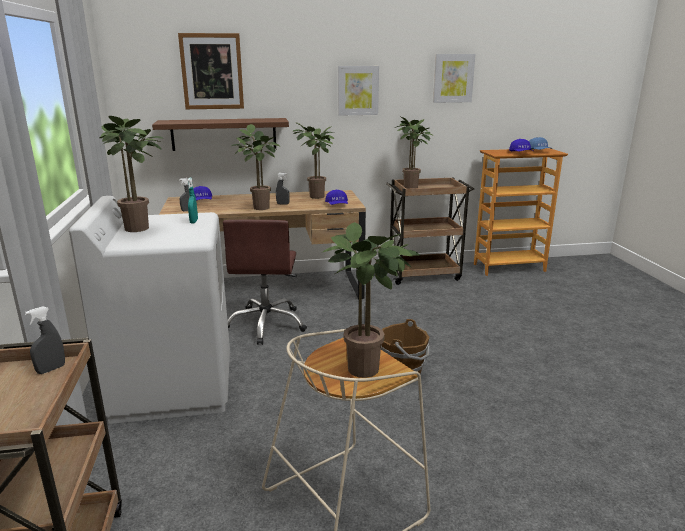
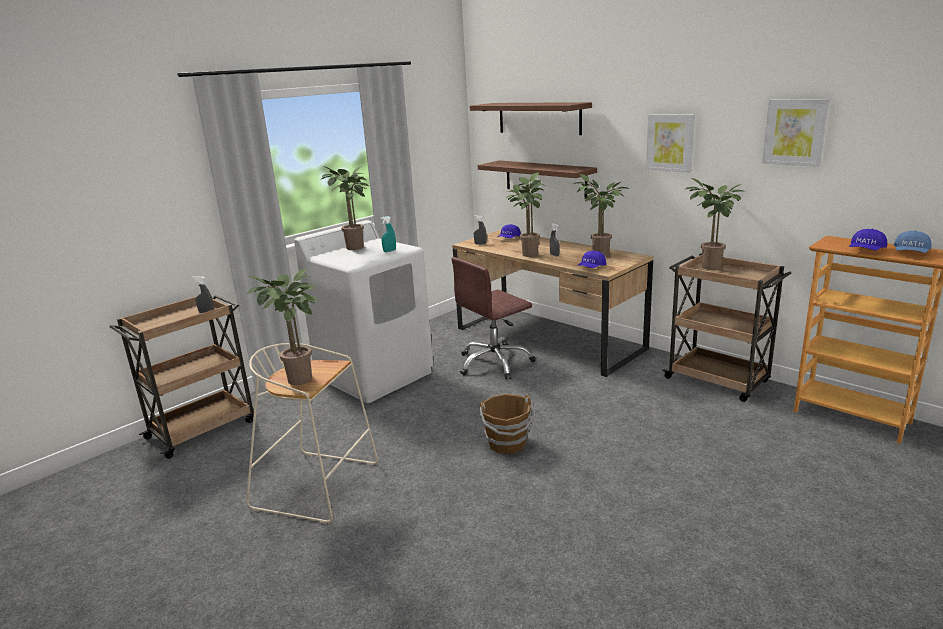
camera: 55 degrees right, 0 degrees up
picture [178,33,244,109] -> brown shelf [470,102,592,135]

